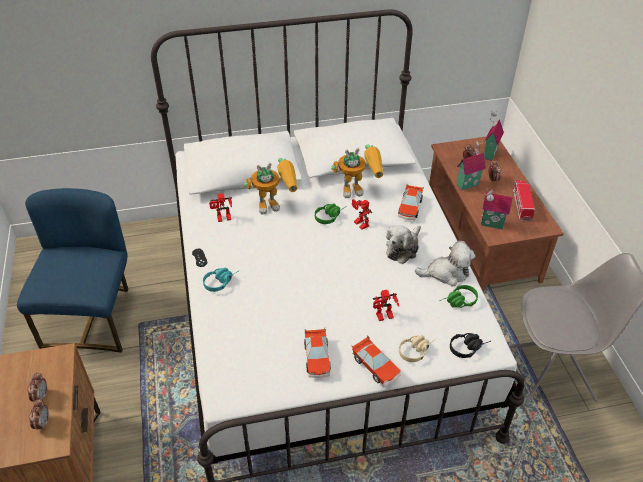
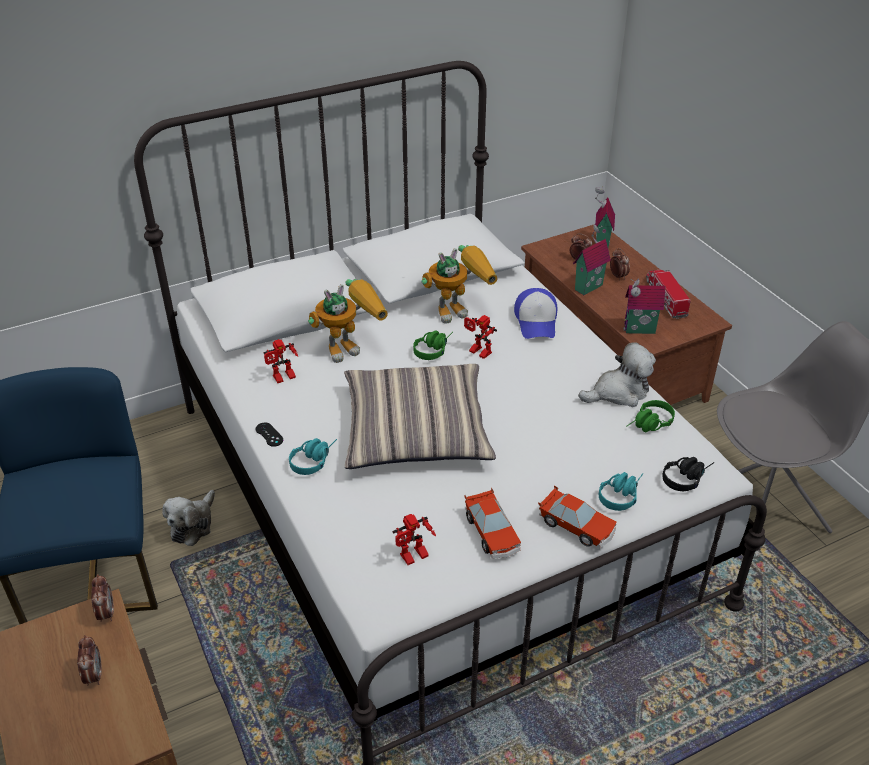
camera: 15 degrees left, 5 degrees down
alarm clock [29,399,49,431] -> alarm clock moved to [91,574,114,622]
toy robot [373,290,399,321] -> toy robot moved to [393,514,436,565]
plush toy [386,225,421,264] -> plush toy moved to [162,490,215,546]
toy car [398,185,424,220] -> cap [514,288,557,339]
beige headphones [399,335,437,362] -> turquoise headphones [599,472,643,511]
none -> pillow [344,364,496,469]

